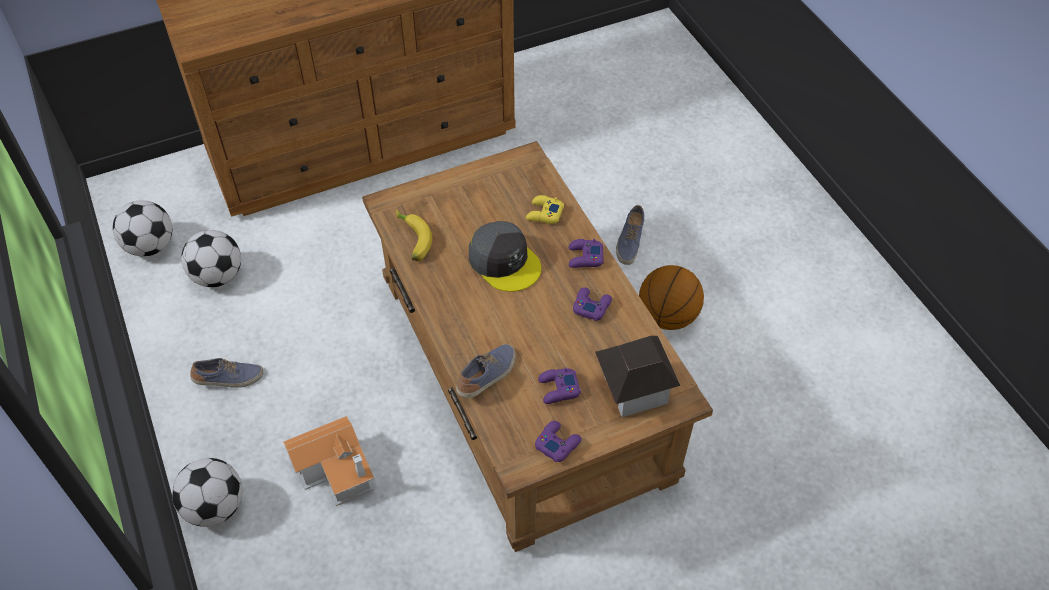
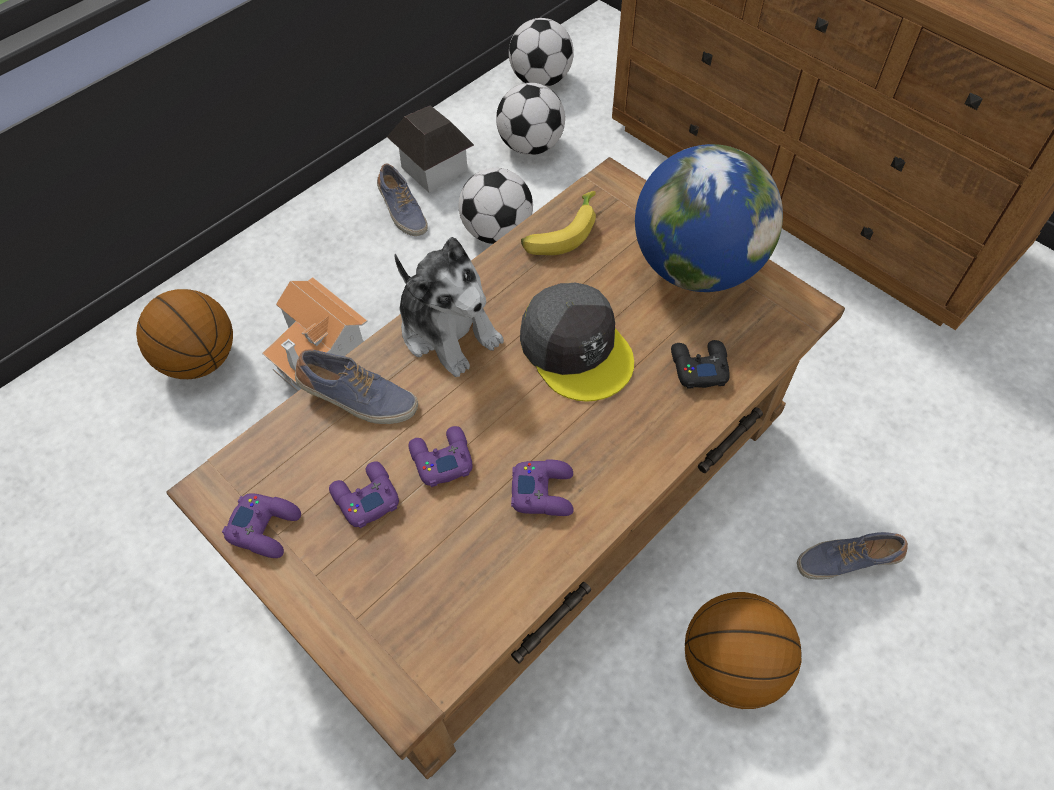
camera: 70 degrees right, 5 degrees up
football [172,458,242,527] -> football moved to [459,168,533,244]
grey cap [469,221,541,292] -> grey cap turned 60 degrees counterclockwise [520,282,634,402]
yellow game controller [526,195,564,224] -> black game controller [671,340,730,389]
purple game controller [569,239,603,268] -> purple game controller moved to [409,426,473,487]
toy house [595,336,681,417] -> toy house moved to [387,105,474,193]
none -> basketball [136,289,233,379]
none -> plush toy [394,237,504,377]
none -> globe [635,144,783,292]

